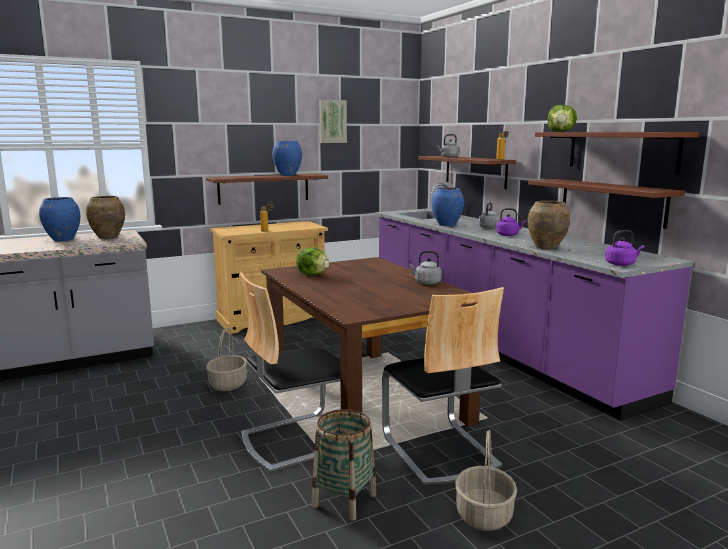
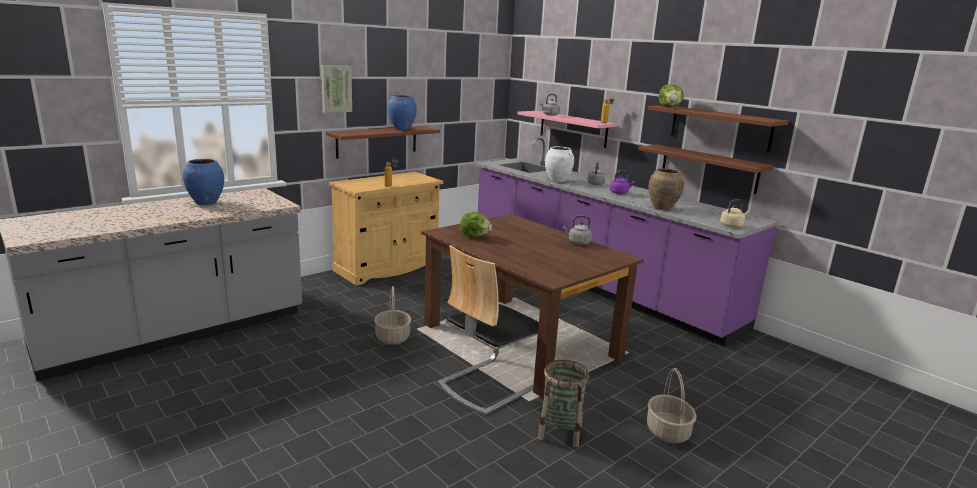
camera: 15 degrees left, 5 degrees up
brown vase [86,196,125,239] -> none
picture [319,100,347,143] -> picture moved to [321,65,352,113]
chair [382,287,504,485] -> none
brown shelf [418,156,516,189] -> pink shelf [517,111,617,148]
blue vase [431,187,464,226] -> white vase [545,146,574,182]
purple kettle [605,230,645,266] -> beige kettle [720,199,749,228]

